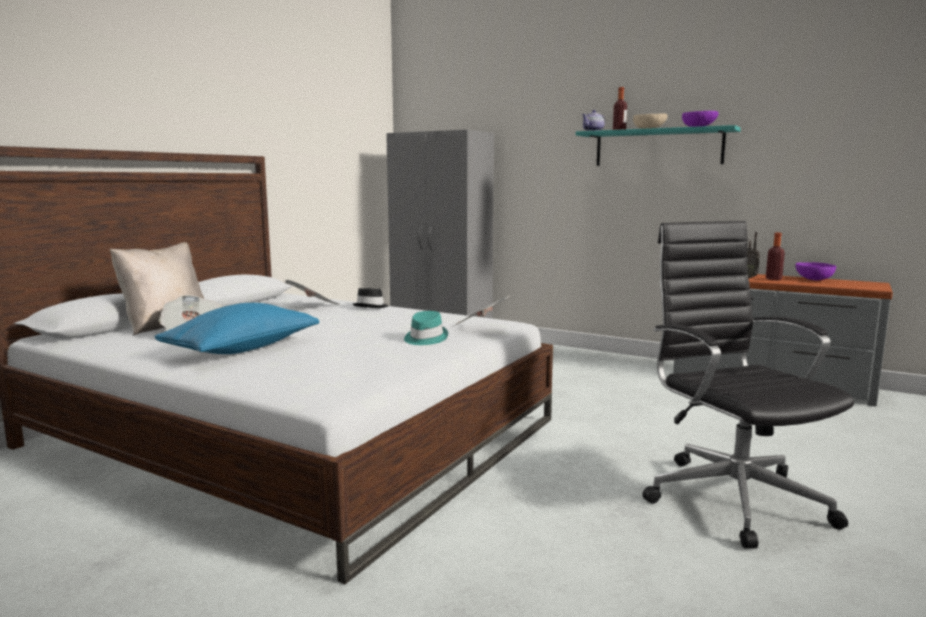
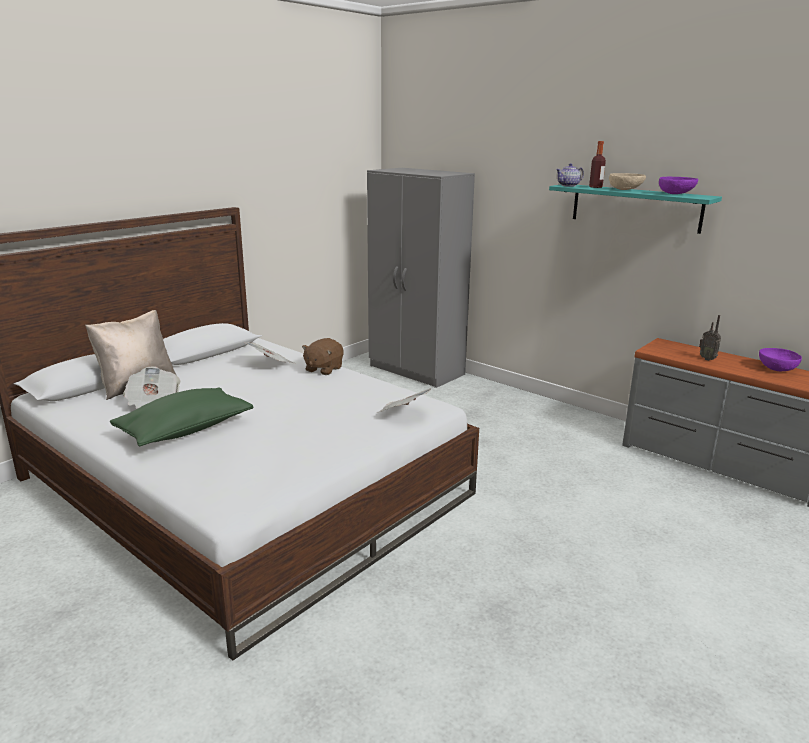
camera: 10 degrees right, 10 degrees up
blue pillow [154,303,319,354] -> green pillow [110,387,253,446]
black hat [353,288,389,308] -> brown plush toy [302,338,344,375]
turquoise hat [404,311,448,345] -> none
black office chair [642,221,854,548] -> none
bottle [766,233,785,280] -> none

